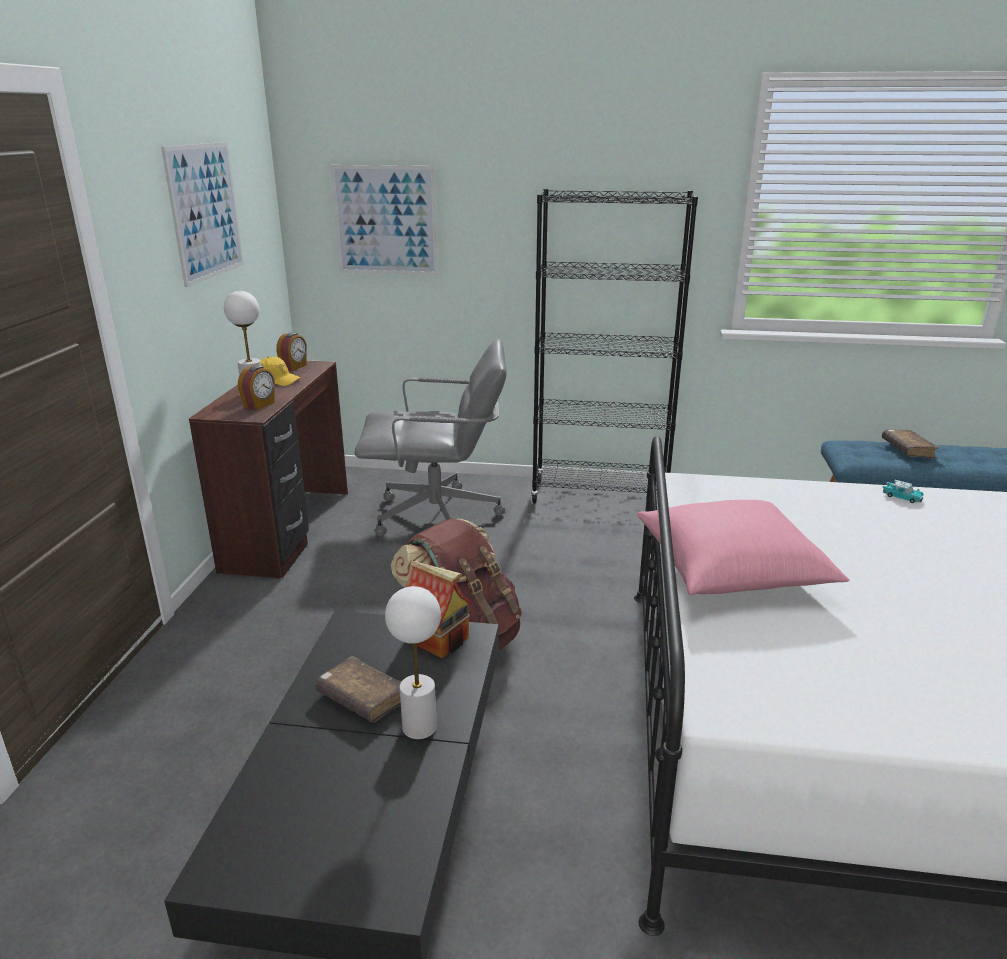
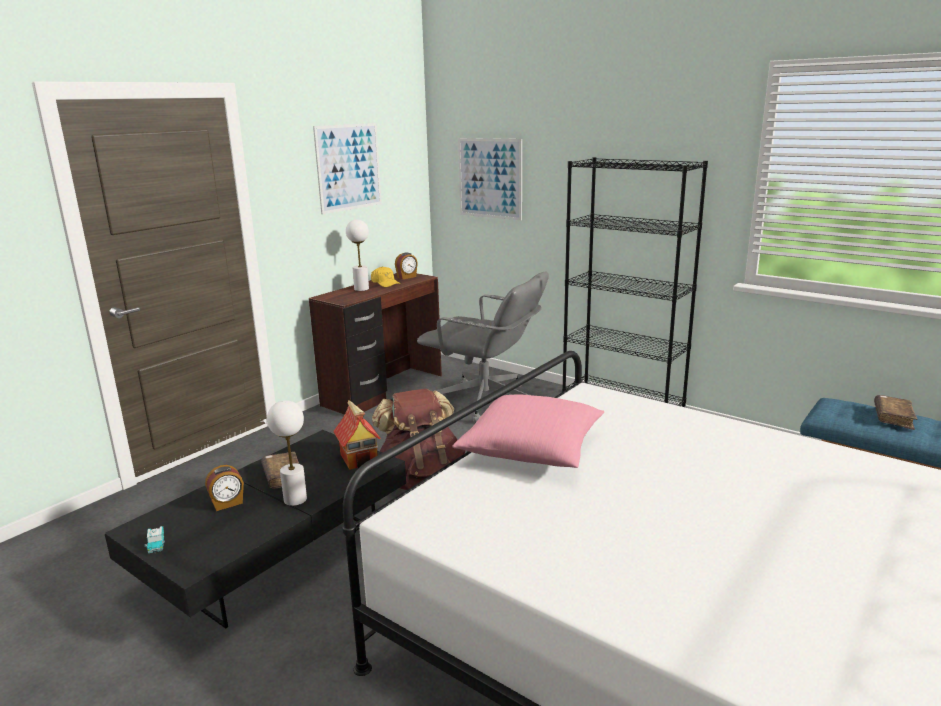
camera: 30 degrees right, 5 degrees down
alarm clock [238,365,275,410] -> alarm clock moved to [205,465,244,511]
toy car [883,480,924,503] -> toy car moved to [145,526,165,554]

